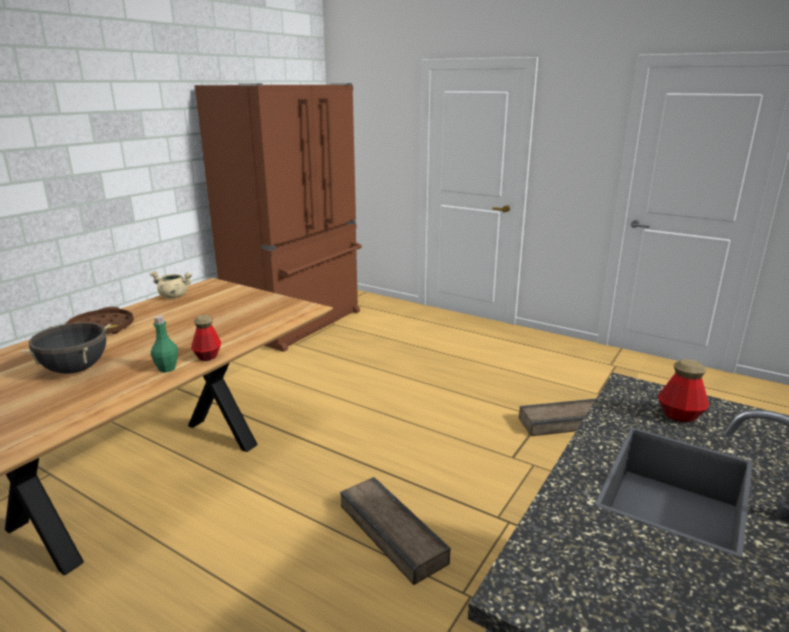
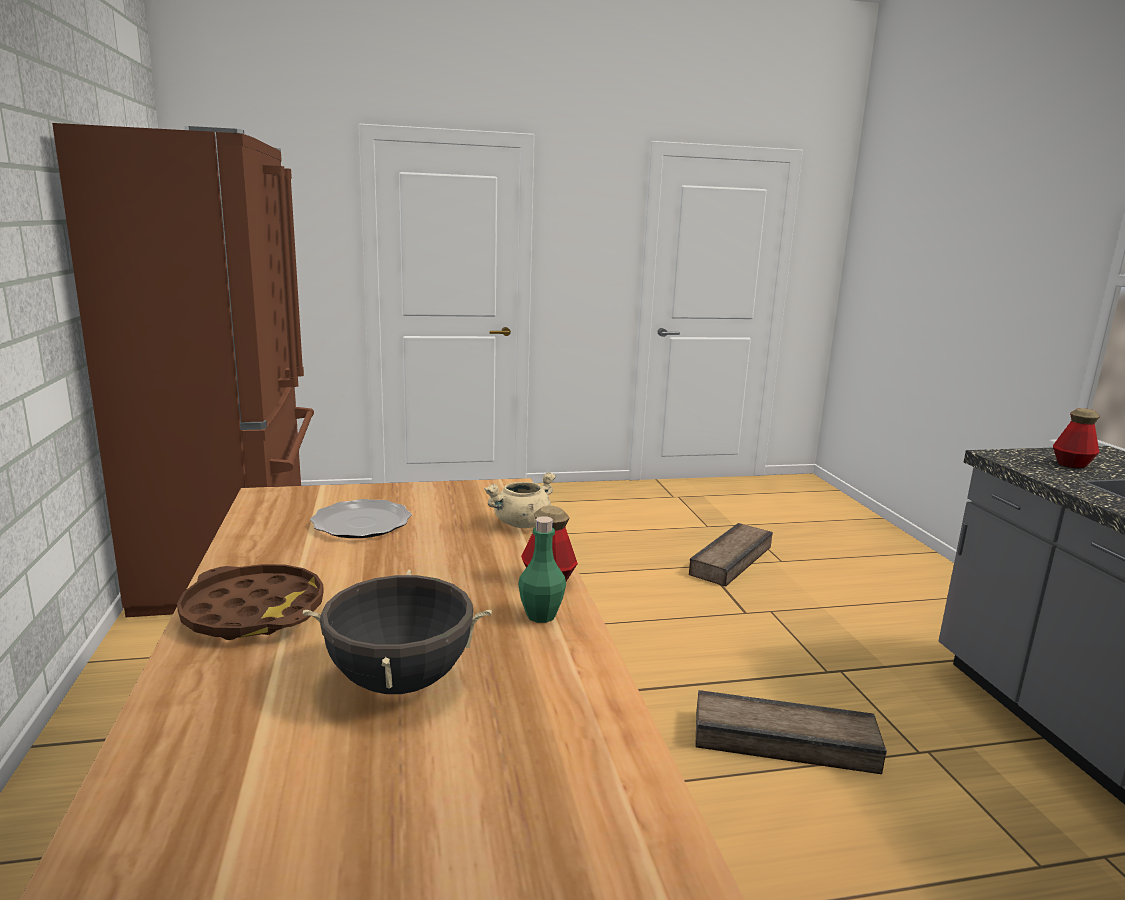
camera: 45 degrees left, 5 degrees down
beige cooking pot [149,271,192,298] -> beige cooking pot moved to [484,473,556,528]
none -> plate [310,499,412,538]

